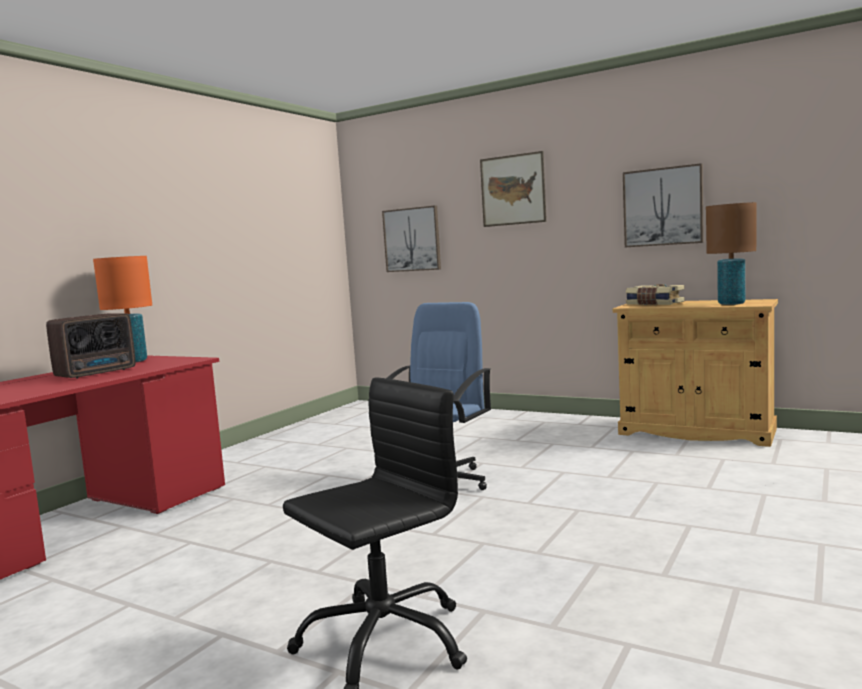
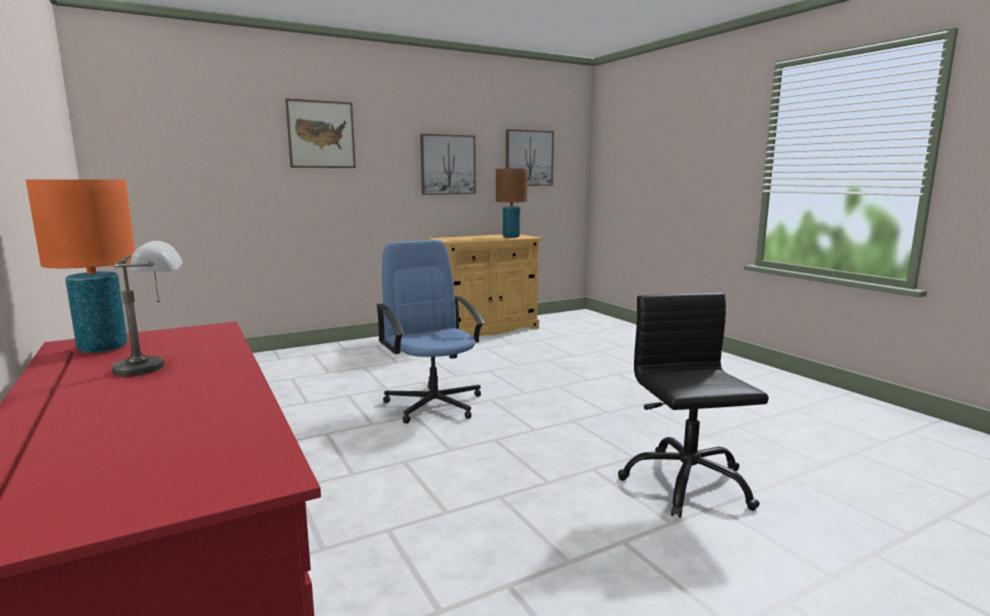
camera: 60 degrees left, 5 degrees up
radio [46,313,136,379] -> grey table lamp [111,241,183,376]
picture [382,205,441,272] -> picture moved to [506,129,554,186]
book [626,284,684,305] -> none

